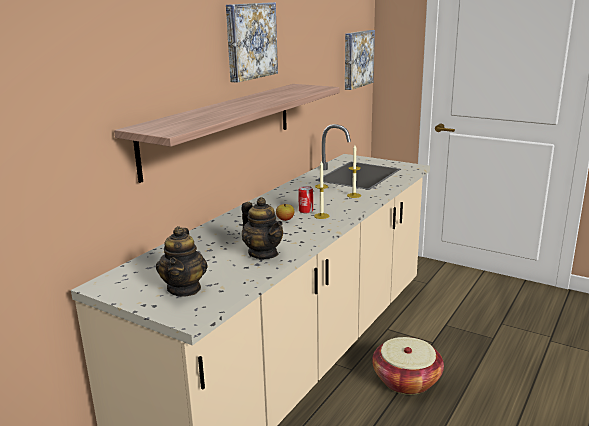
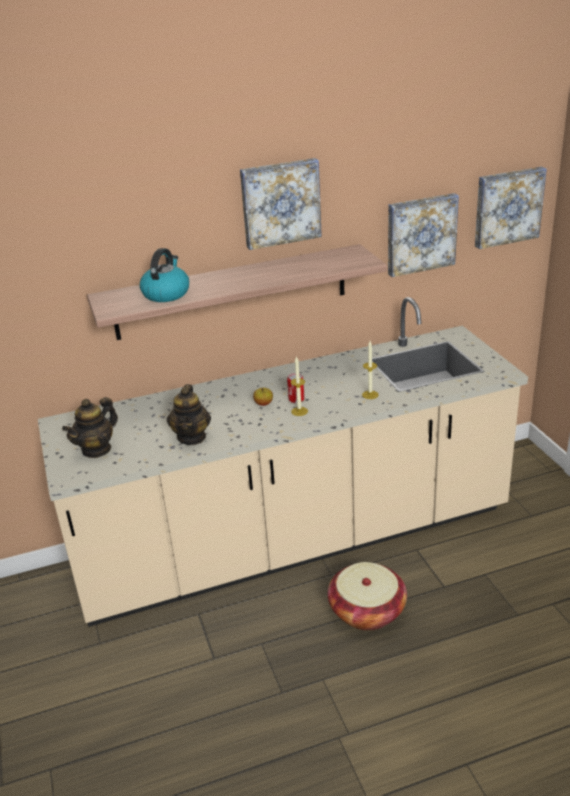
camera: 40 degrees right, 10 degrees up
none -> kettle [140,248,189,302]
none -> picture [388,193,459,277]

